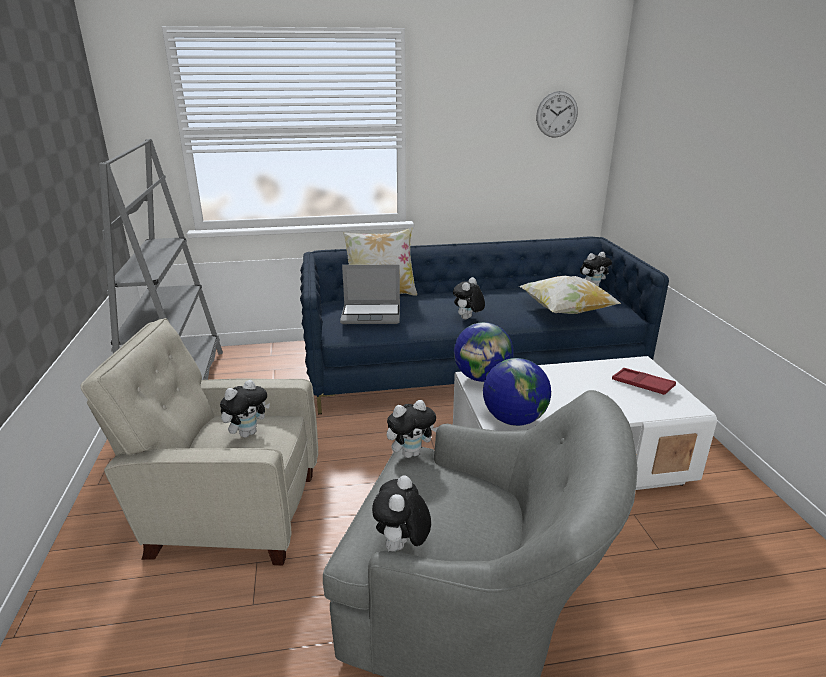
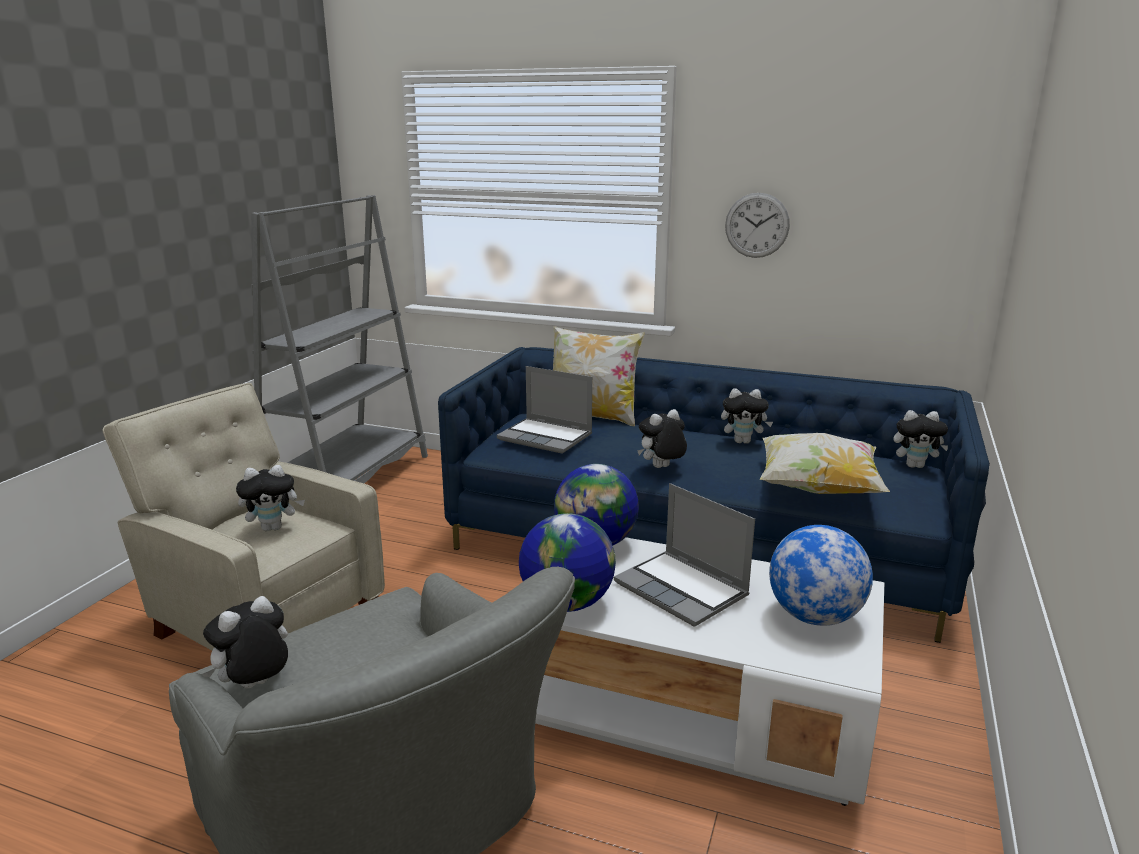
camera: 30 degrees right, 5 degrees down
plush toy [387,400,438,458] -> plush toy moved to [721,388,773,444]
wall clock [536,91,578,138] -> wall clock moved to [725,193,790,258]
red tray [612,368,676,395] -> globe [769,525,873,626]
none -> laptop [614,483,755,627]

